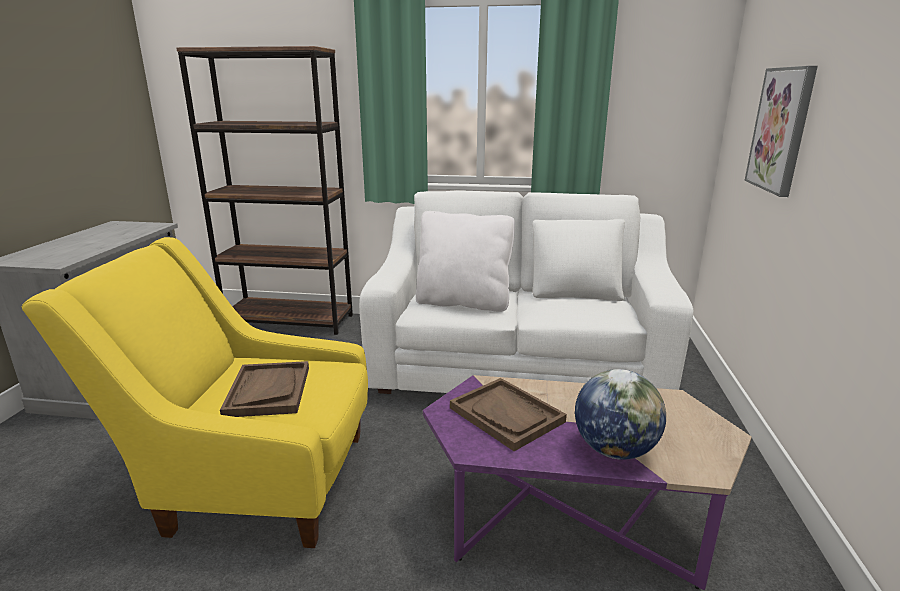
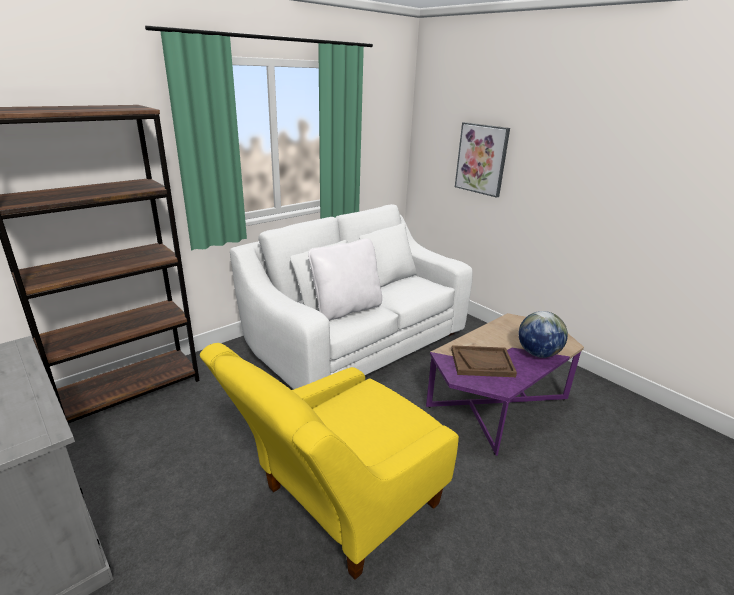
camera: 50 degrees left, 5 degrees up
brown tray [220,361,309,417] -> none

